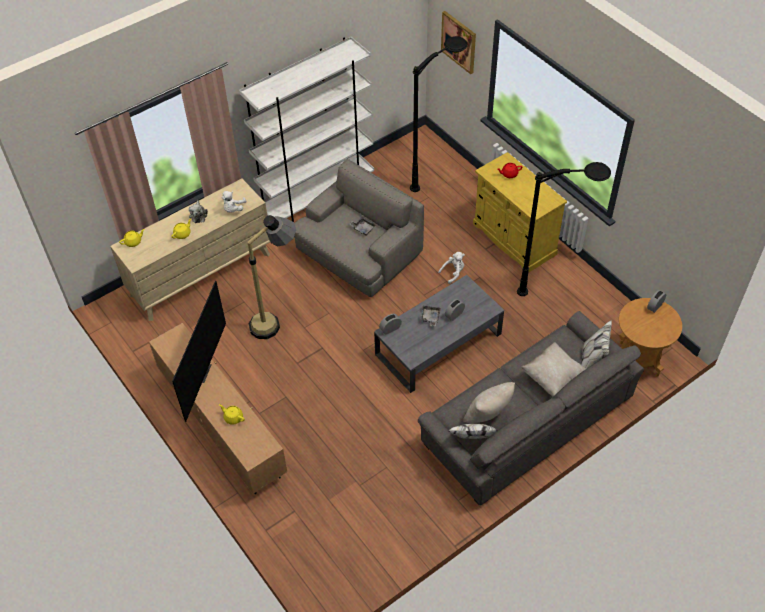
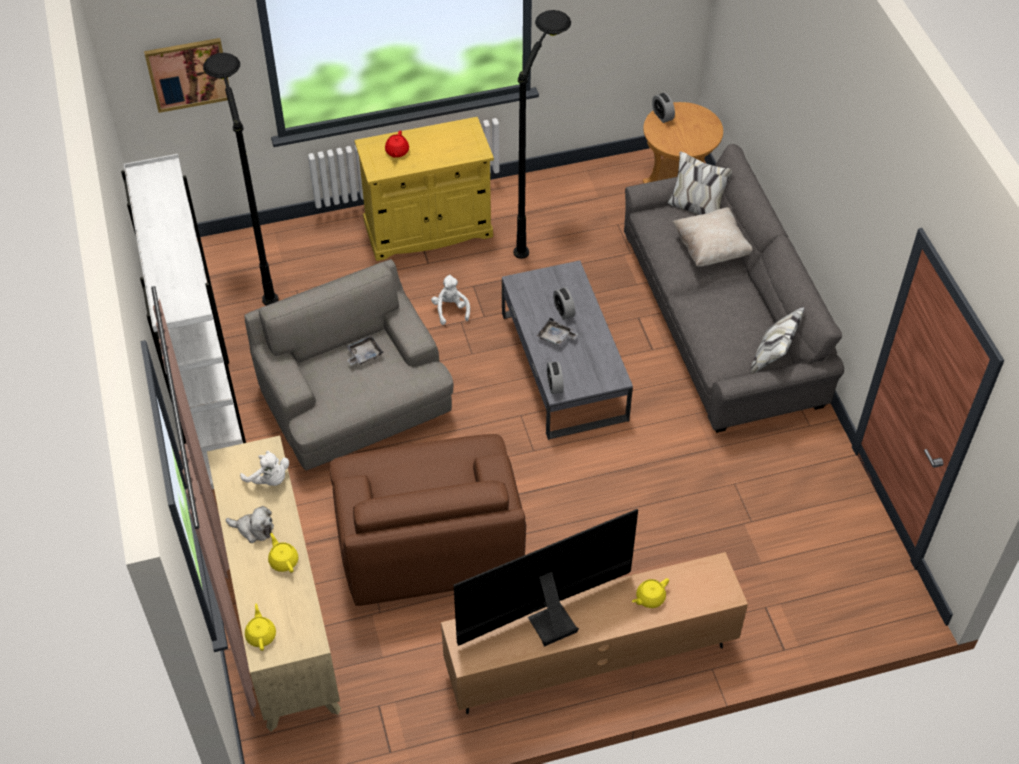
camera: 70 degrees left, 0 degrees up
television [172,281,226,422] -> television turned 60 degrees counterclockwise [454,509,638,647]
floor lamp [247,215,296,339] -> brown armchair [330,434,526,606]
beige pillow [463,382,515,423] -> none

